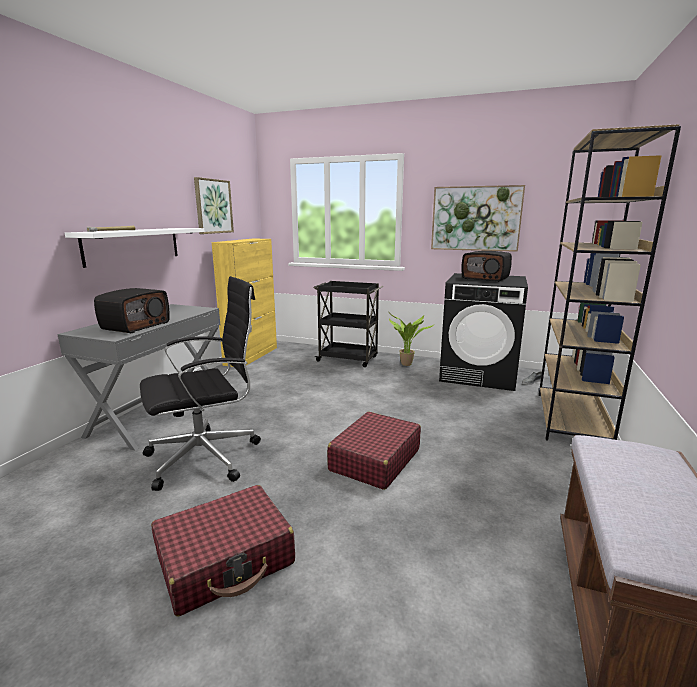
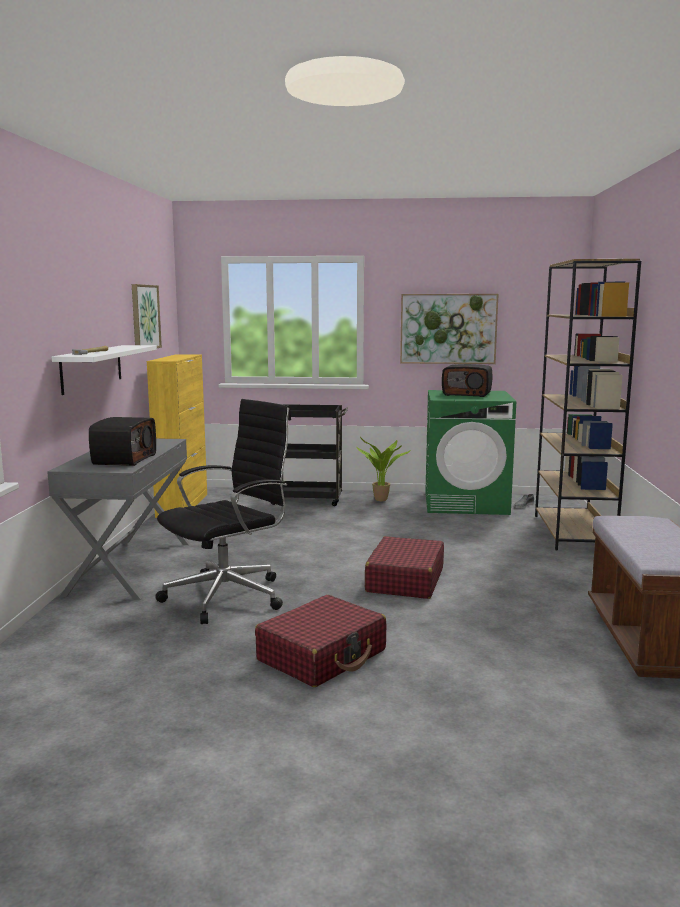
camera: 15 degrees left, 5 degrees down
black washing machine [439,273,528,391] -> green washing machine [425,390,516,515]

